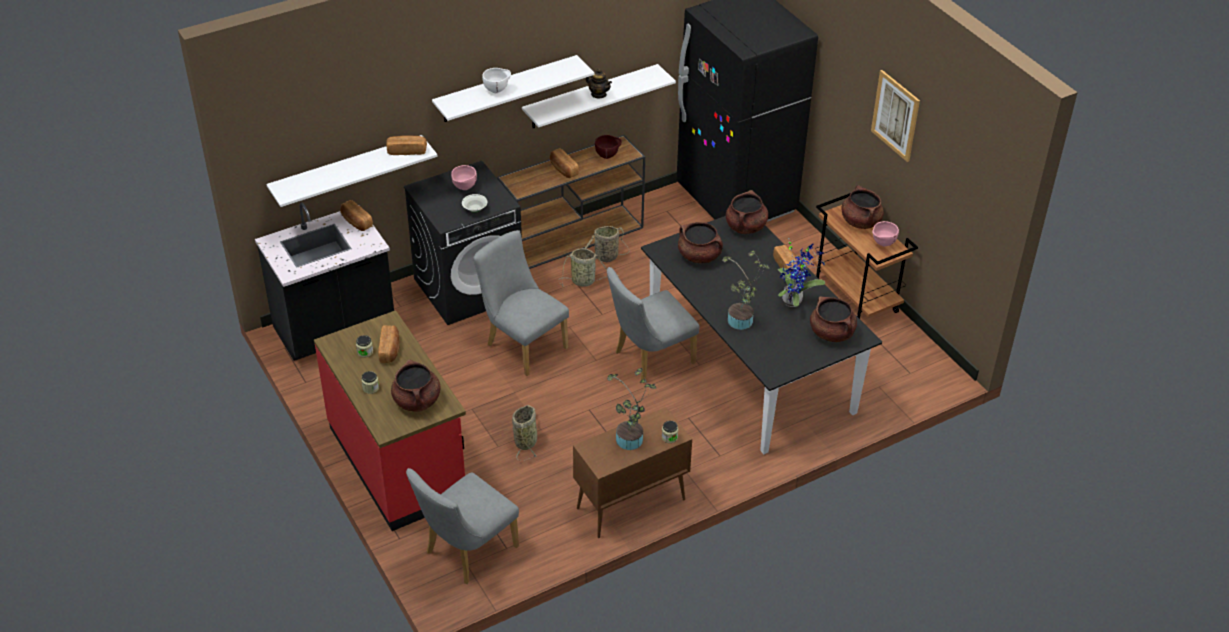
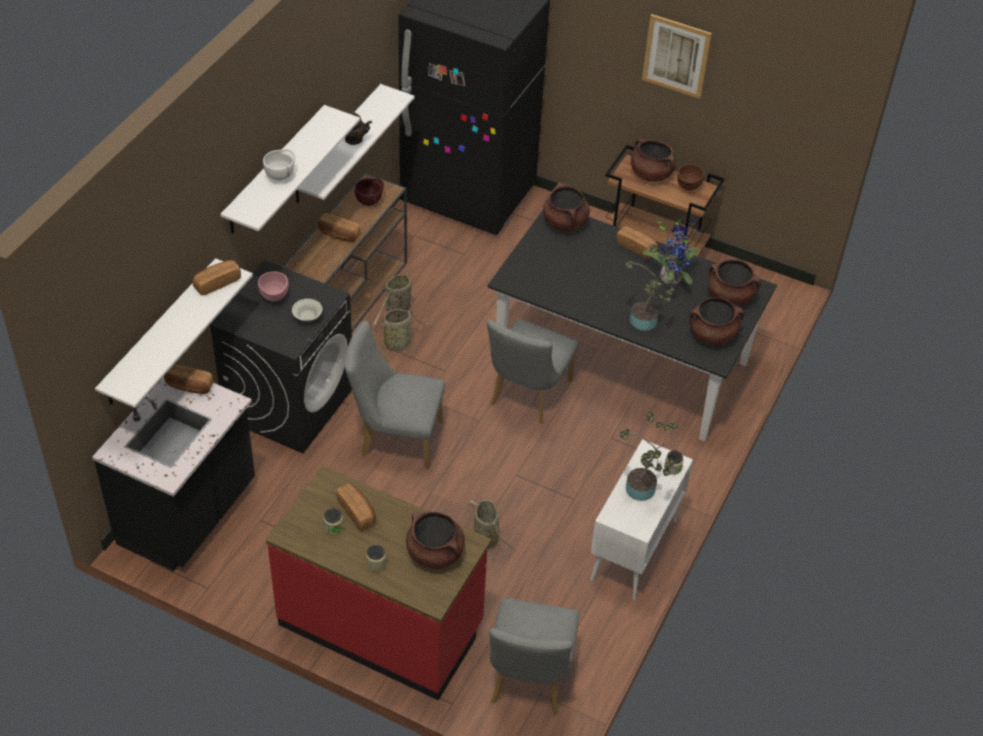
camera: 35 degrees left, 5 degrees up
brown cabinet [573,407,692,538] -> white cabinet [590,439,693,600]
brown cooking pot [678,222,723,263] -> brown cooking pot moved to [689,297,744,345]
pink bowl [872,221,899,246] -> brown bowl [677,164,704,190]

